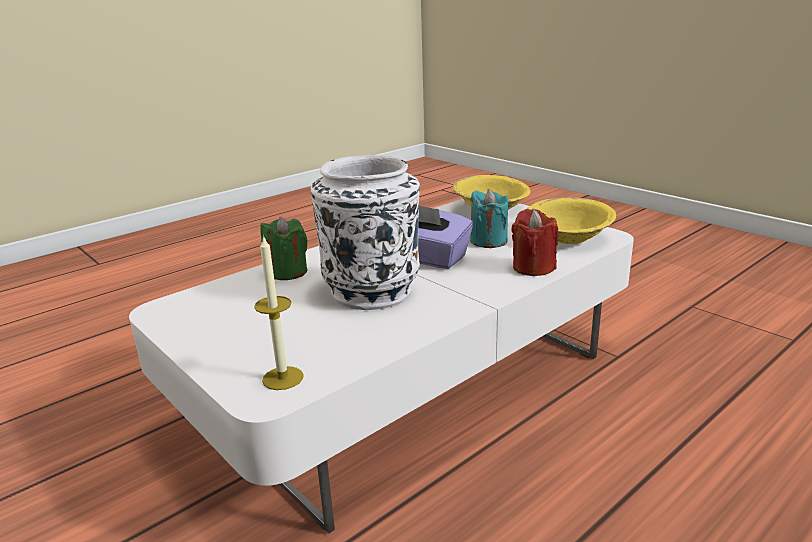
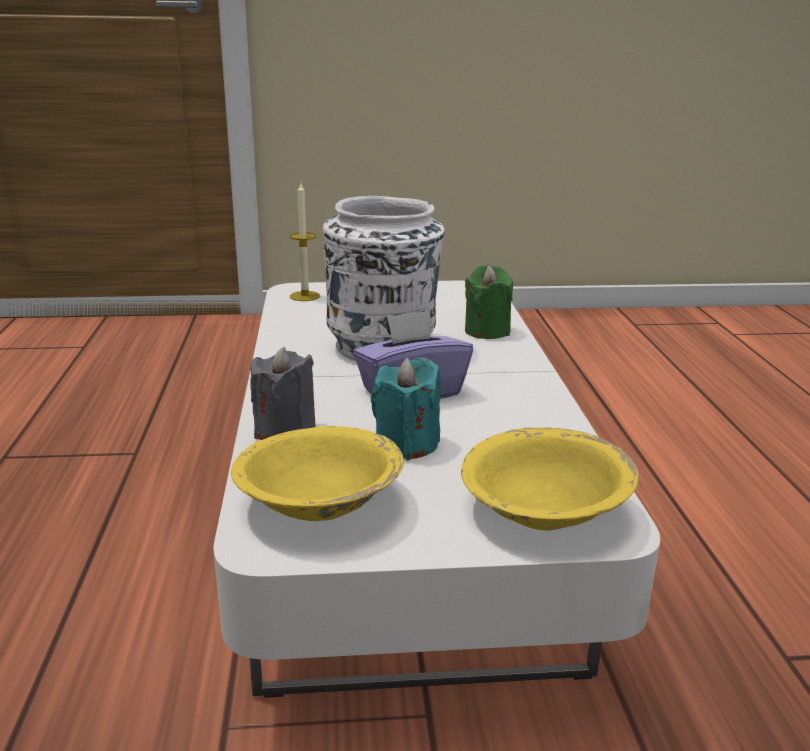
camera: 125 degrees right, 0 degrees up
red candle [511,209,558,276] -> grey candle [250,347,316,440]

